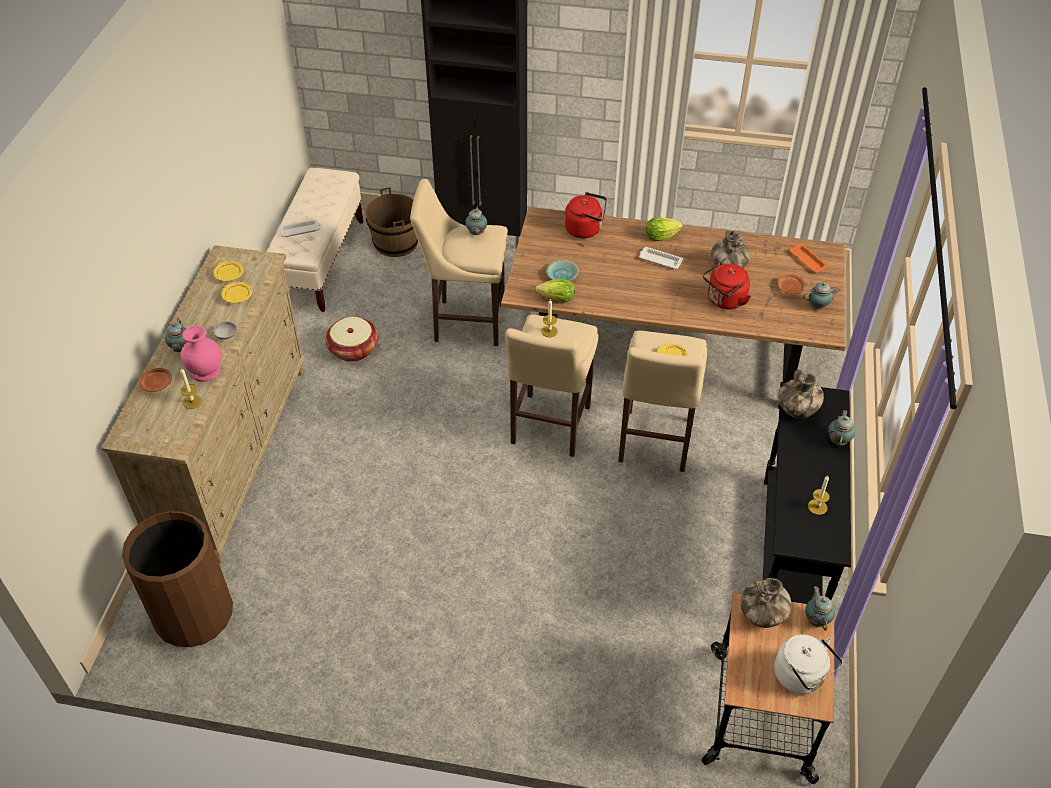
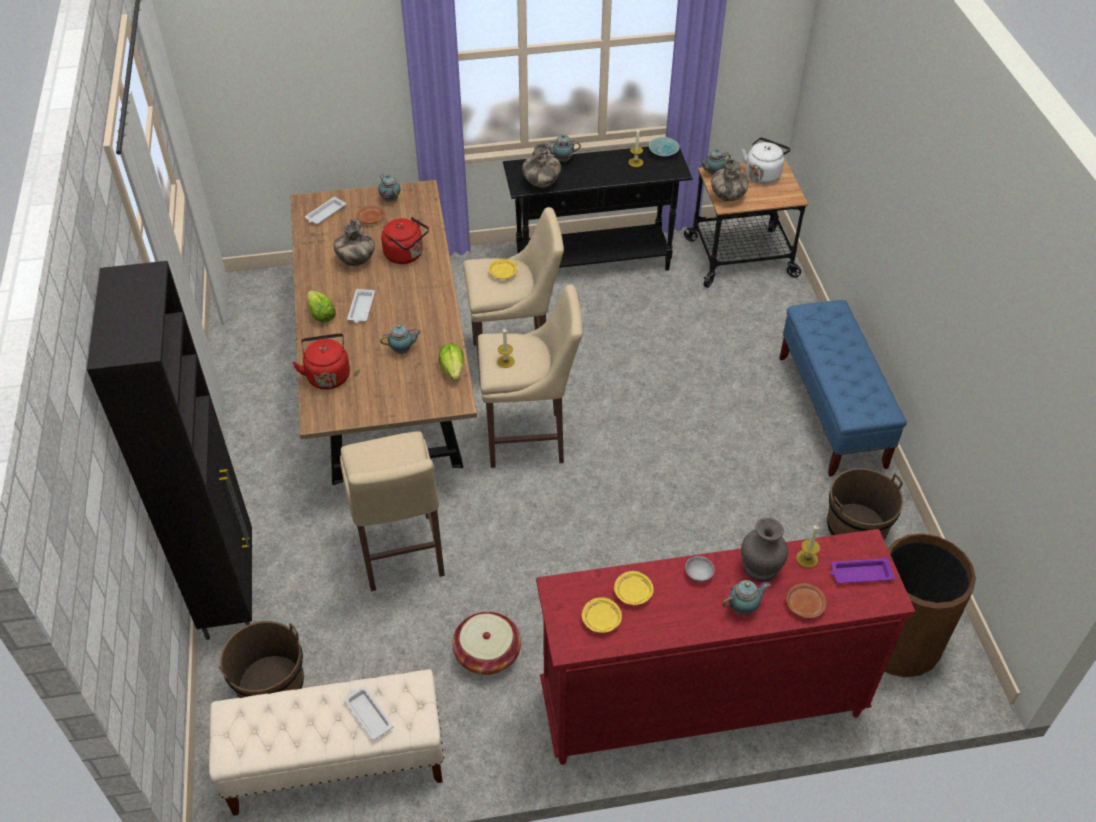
camera: 110 degrees left, 0 degrees up
beige dresser [101,245,306,563] -> red dresser [536,529,915,765]
pink vase [181,325,221,382] -> grey vase [741,518,788,582]
teapot [465,206,487,235] -> teapot moved to [380,325,421,354]
turquoise bowl [546,260,578,281] -> turquoise bowl moved to [649,137,679,157]
orange tray [788,243,829,273] -> white tray [305,197,346,224]
none -> blue bench [779,300,907,477]
none -> brown bucket [827,468,903,540]
none -> purple tray [831,558,895,584]

